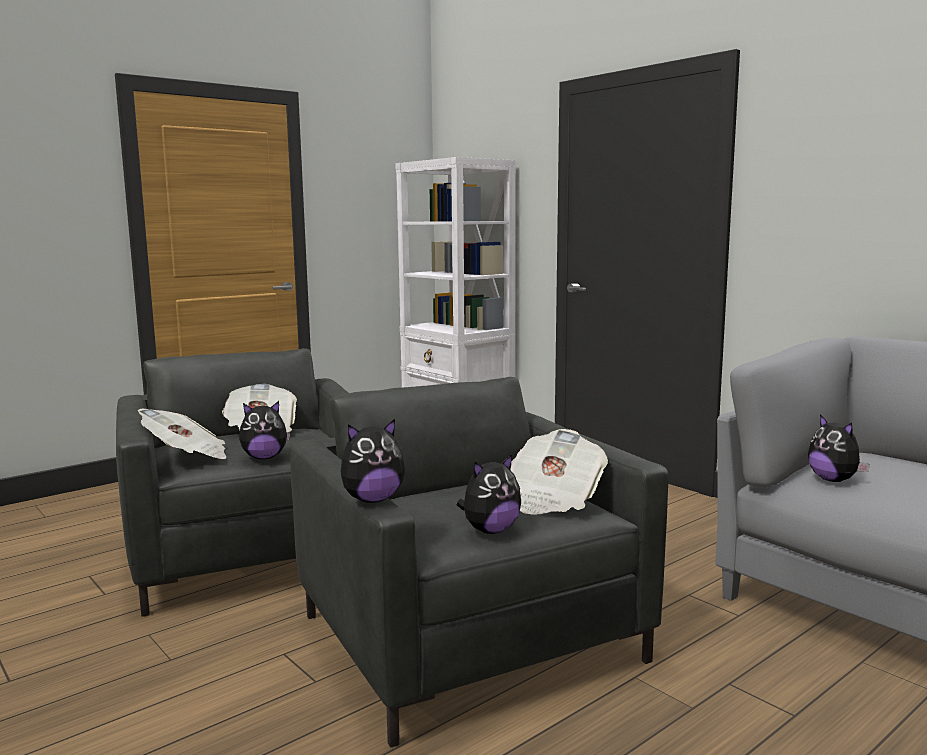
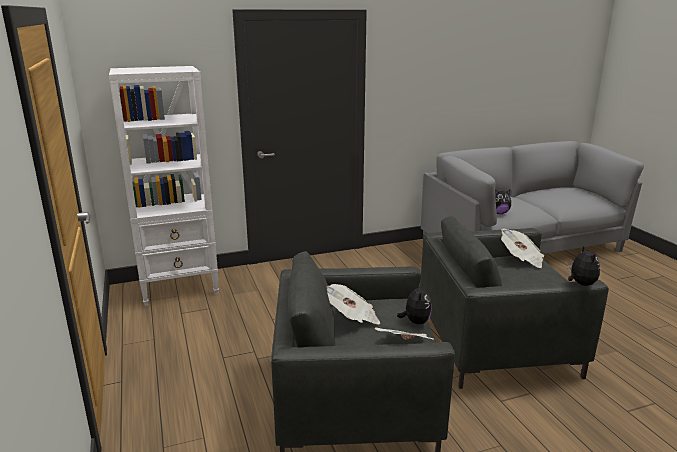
camera: 70 degrees left, 10 degrees up
plush toy [457,454,521,534] -> none

